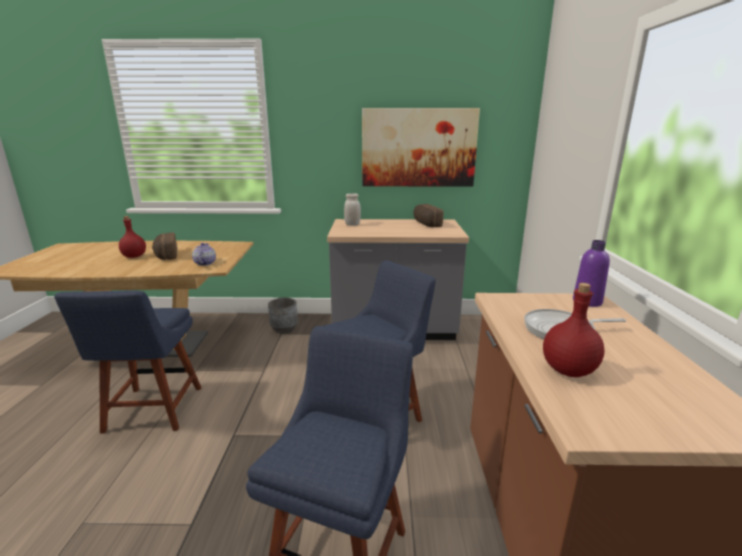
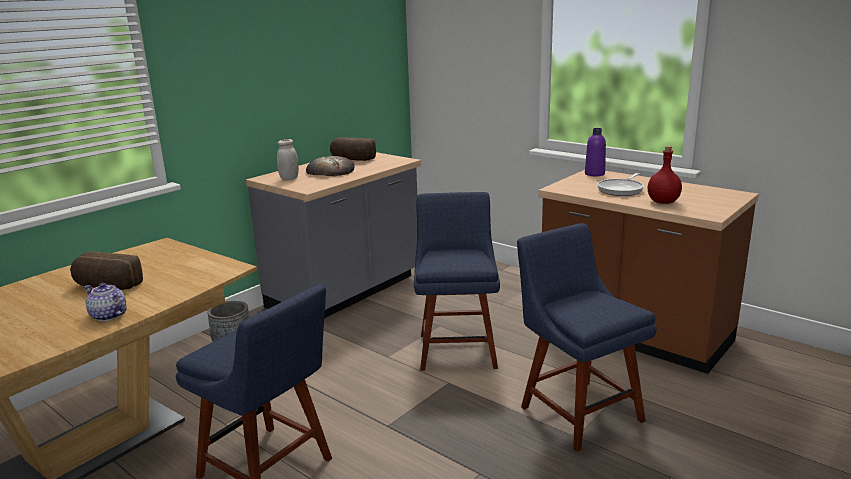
camera: 50 degrees left, 0 degrees up
red bottle [119,216,146,258] -> none
teapot [192,243,216,266] -> teapot moved to [84,283,127,321]
picture [362,108,480,187] -> none
none -> bread [306,156,355,176]

